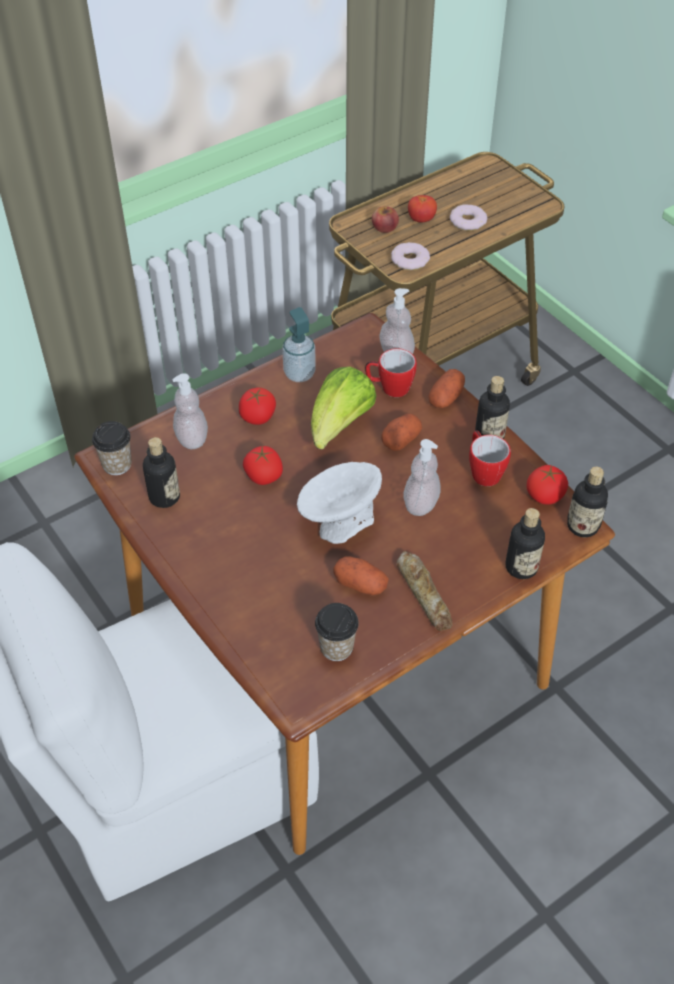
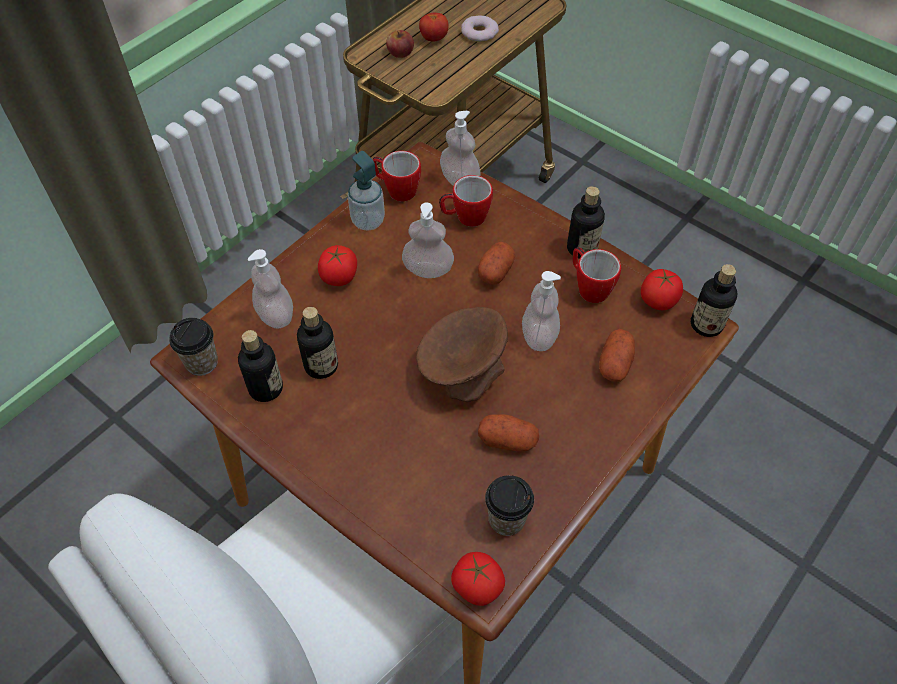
camera: 15 degrees left, 5 degrees up
tomato [243,445,283,485] -> tomato moved to [451,552,505,606]
white bowl [297,462,382,544] -> brown bowl [416,307,508,402]
lettuce [311,366,376,450] -> soap dispenser [402,203,454,278]
donut [391,242,430,270] -> none
bread [396,551,452,631] -> none
potato [428,369,465,408] -> potato moved to [599,329,635,382]
bottle [506,508,545,579] -> bottle moved to [297,307,338,379]
none -> mug [372,151,421,202]

